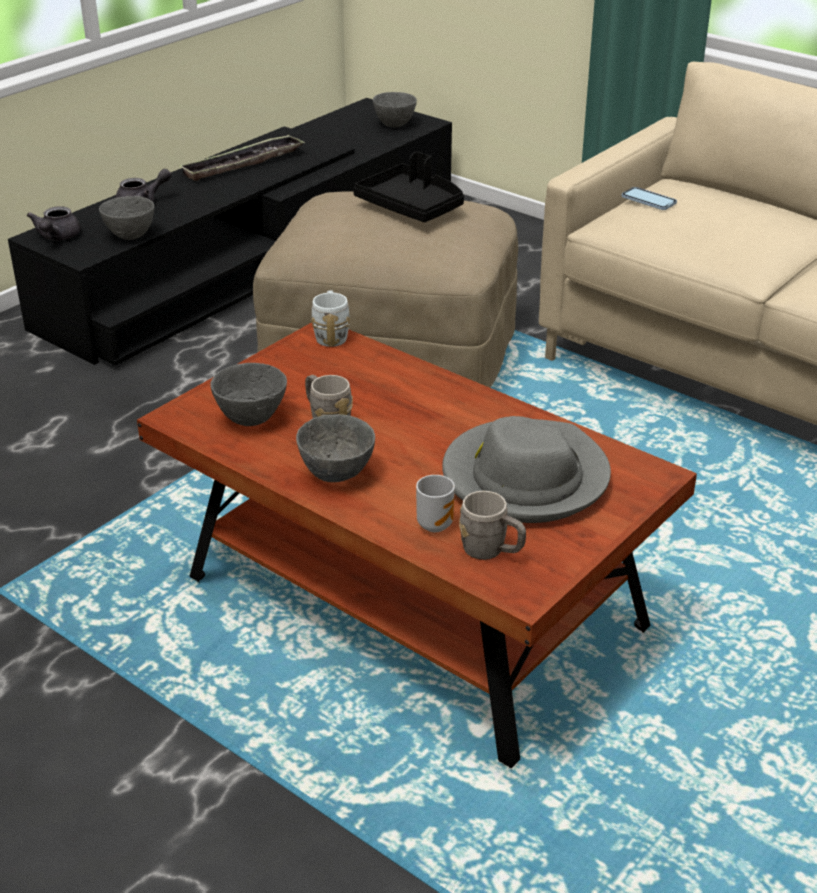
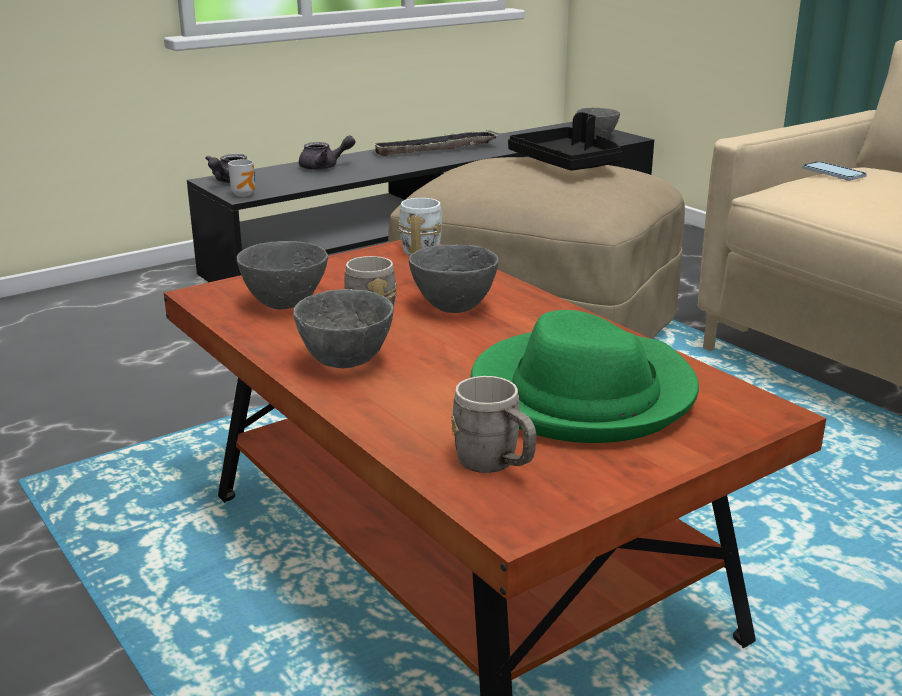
camera: 15 degrees right, 10 degrees down
grey bowl [99,196,154,240] -> grey bowl moved to [409,244,499,313]
mug [416,475,455,532] -> mug moved to [228,159,255,197]
grey hat [442,416,611,523] -> green hat [471,310,699,443]

